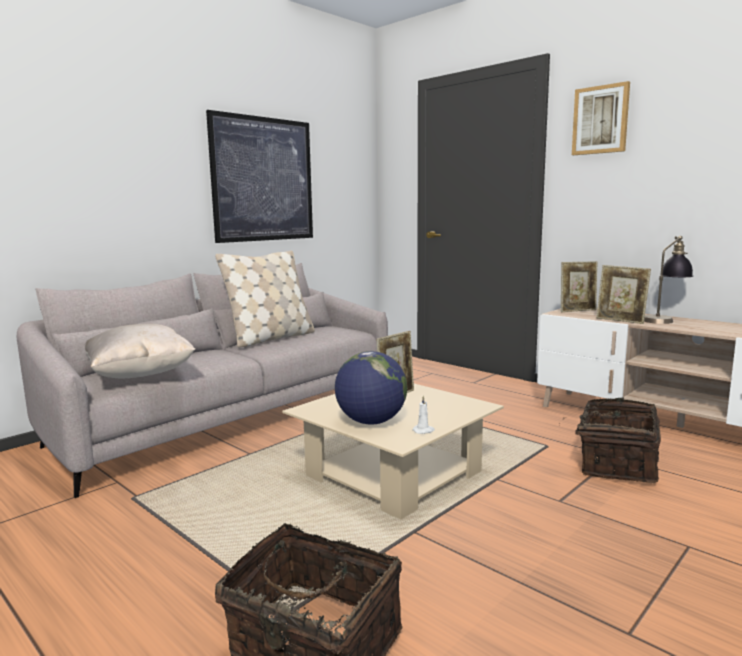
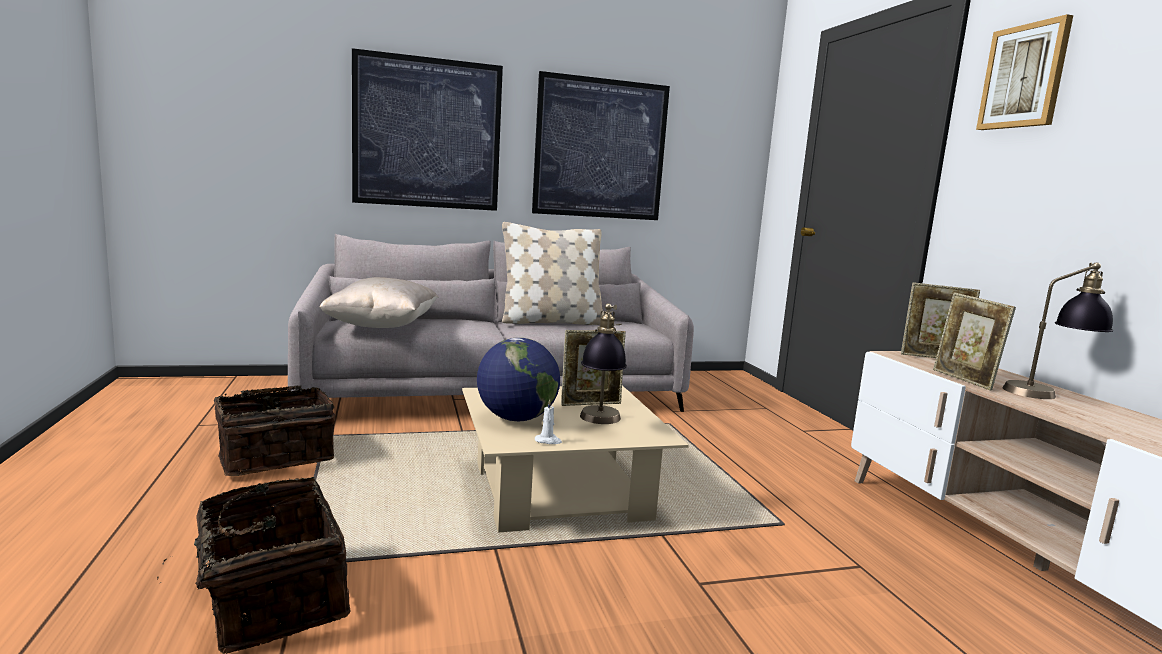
camera: 30 degrees right, 0 degrees up
basket [575,397,661,483] -> basket moved to [214,385,335,476]
none -> picture [352,48,503,211]
none -> table lamp [580,303,627,424]

